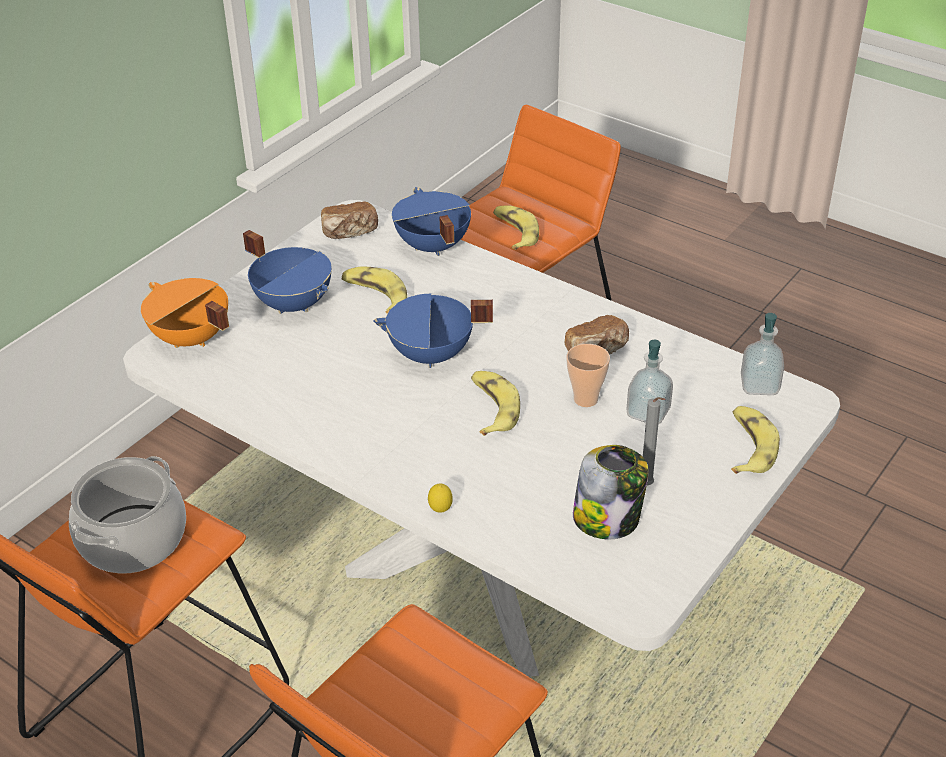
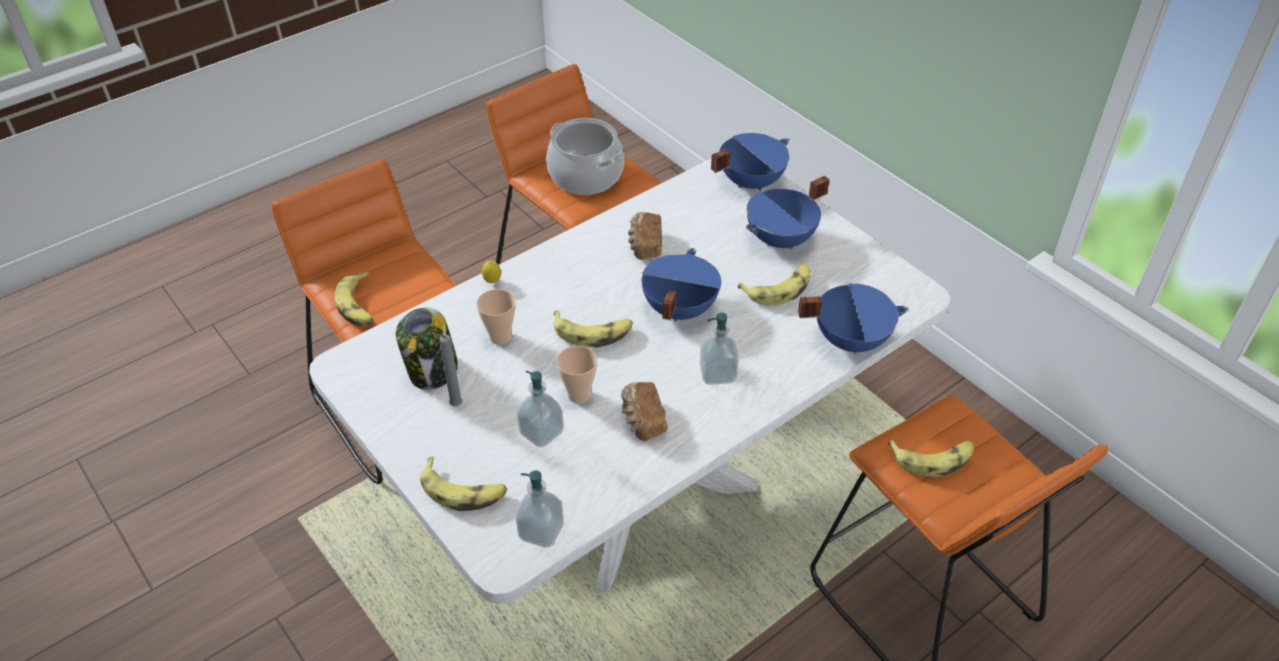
camera: 105 degrees right, 5 degrees up
orange cooking pot [141,278,229,348] -> blue cooking pot [711,133,790,191]
bread [321,201,378,239] -> bread moved to [628,212,662,260]
none -> banana [334,272,374,326]
none -> cup [476,289,516,345]
none -> soap dispenser [700,313,739,385]

